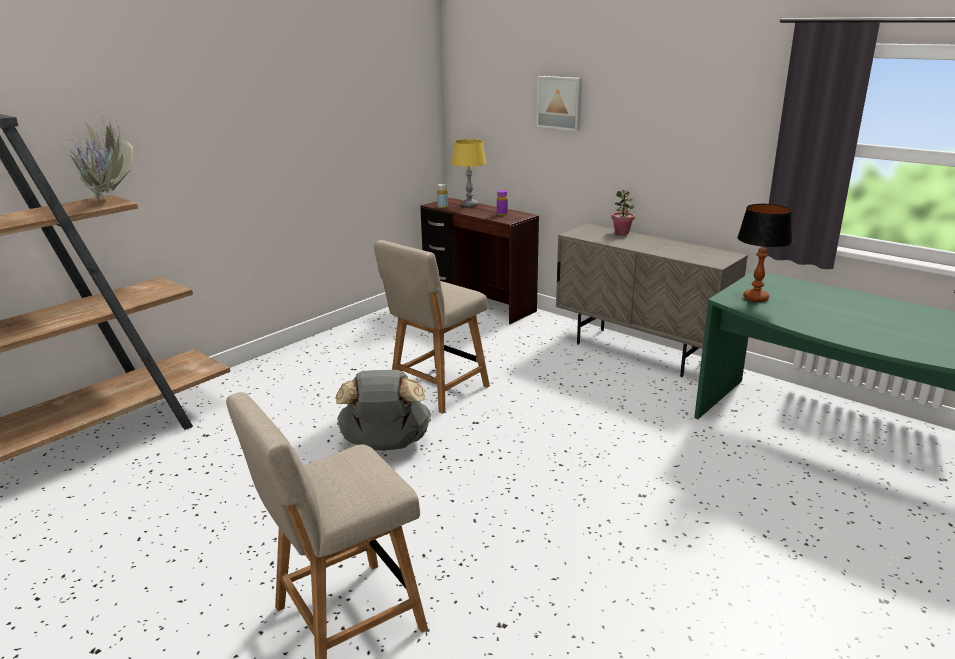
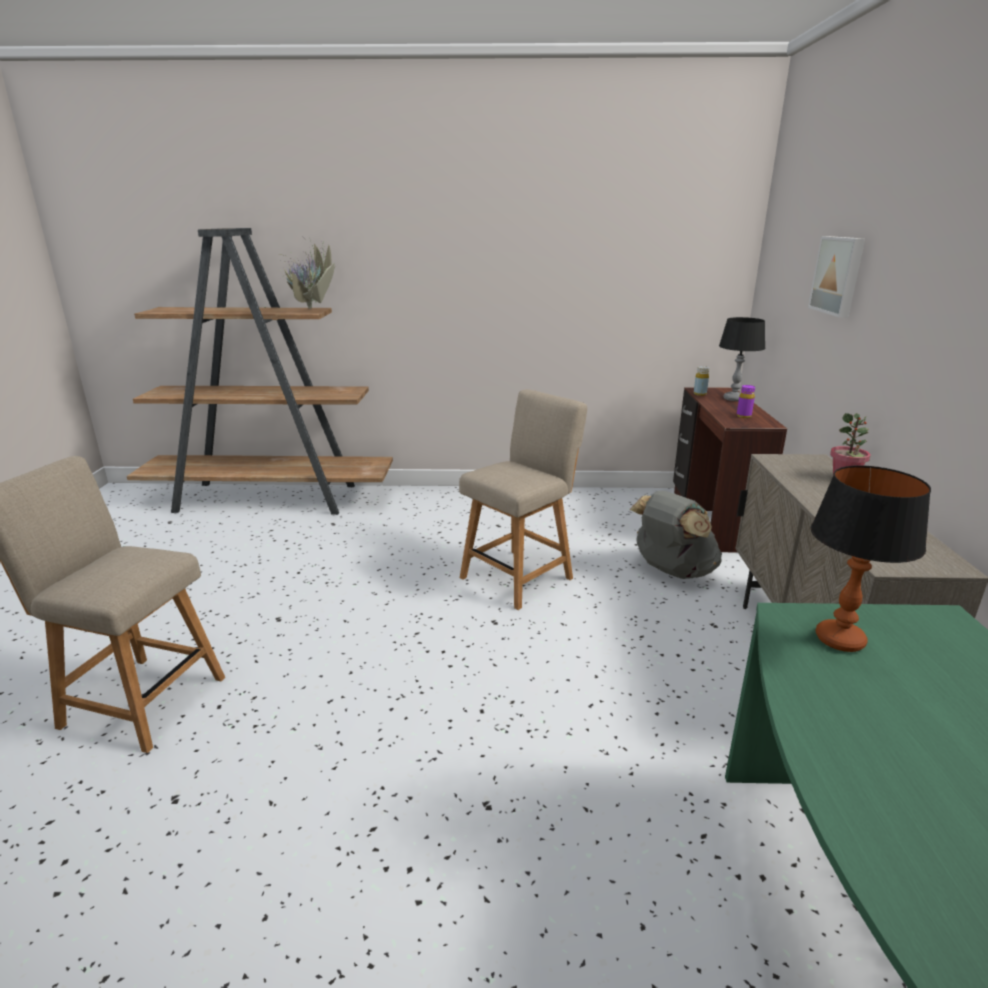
camera: 50 degrees right, 0 degrees up
grey backpack [336,370,431,450] -> grey backpack moved to [630,491,722,579]
beige chair [374,240,490,414] -> beige chair turned 135 degrees clockwise [459,389,587,610]
yellow table lamp [451,139,486,207] -> black table lamp [719,317,765,401]

